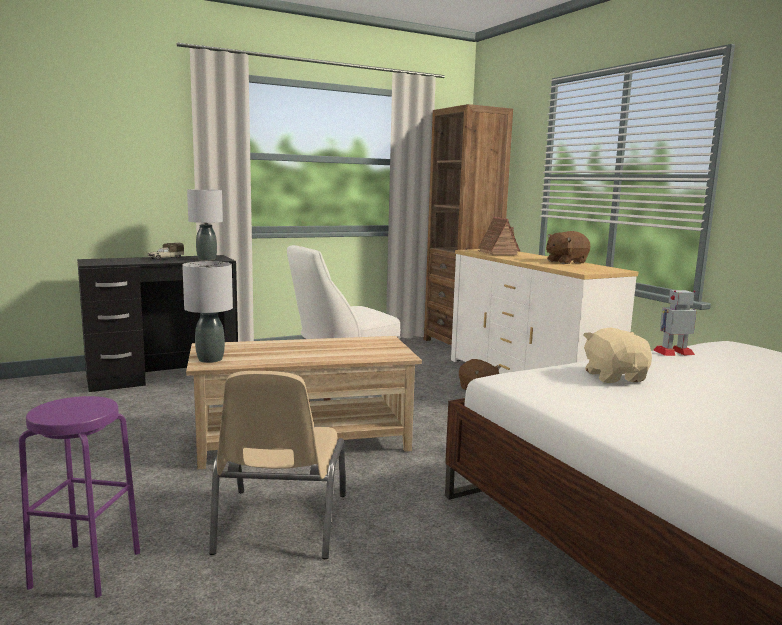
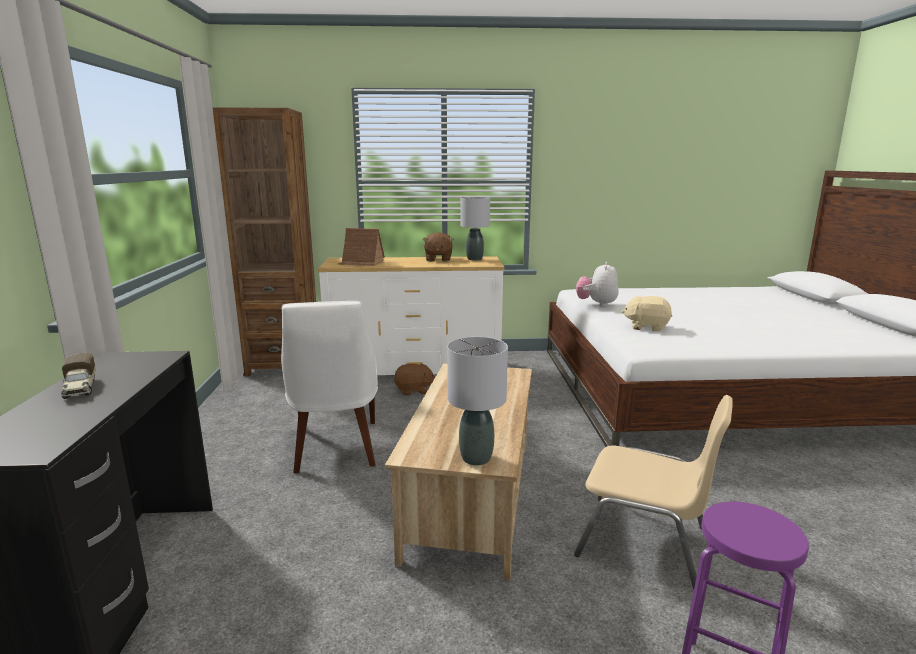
camera: 65 degrees left, 5 degrees up
grey table lamp [187,189,223,260] -> grey table lamp moved to [460,197,490,261]
toy robot [653,290,696,356] -> plush toy [576,262,619,307]

